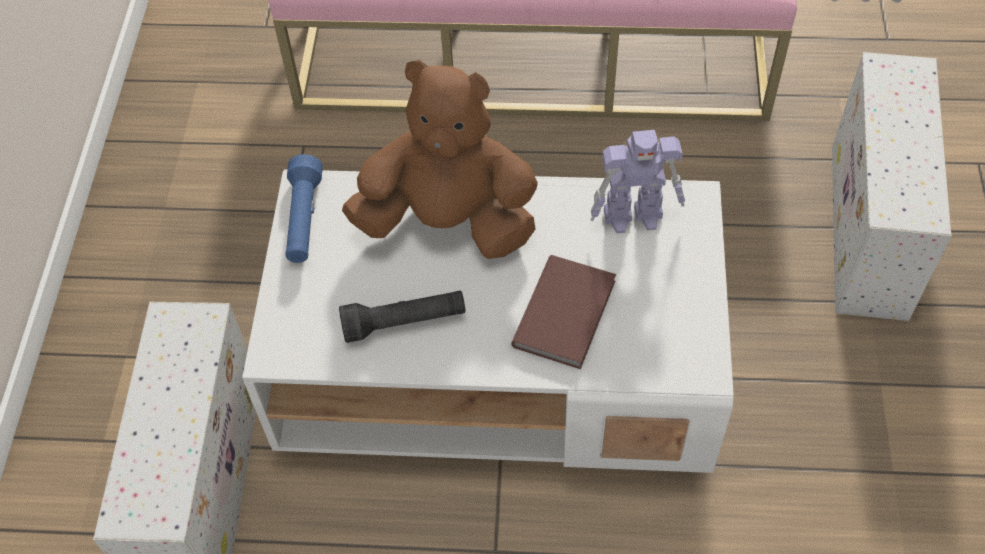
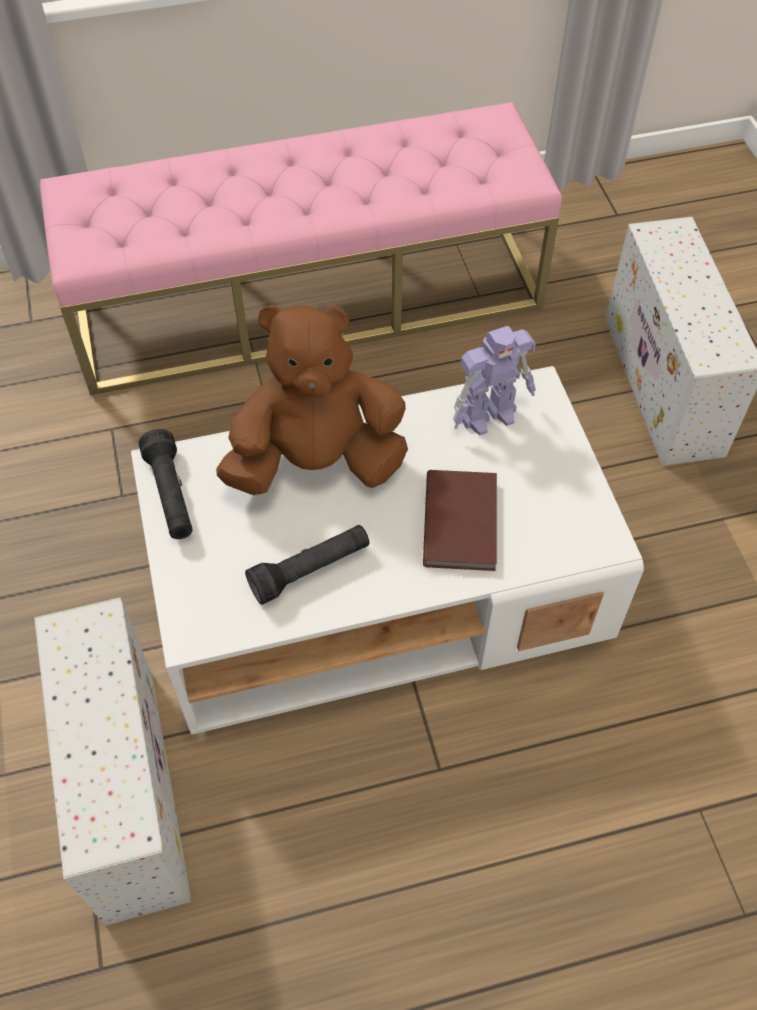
camera: 20 degrees left, 0 degrees up
blue flashlight [286,154,323,263] -> black flashlight [138,429,193,539]

